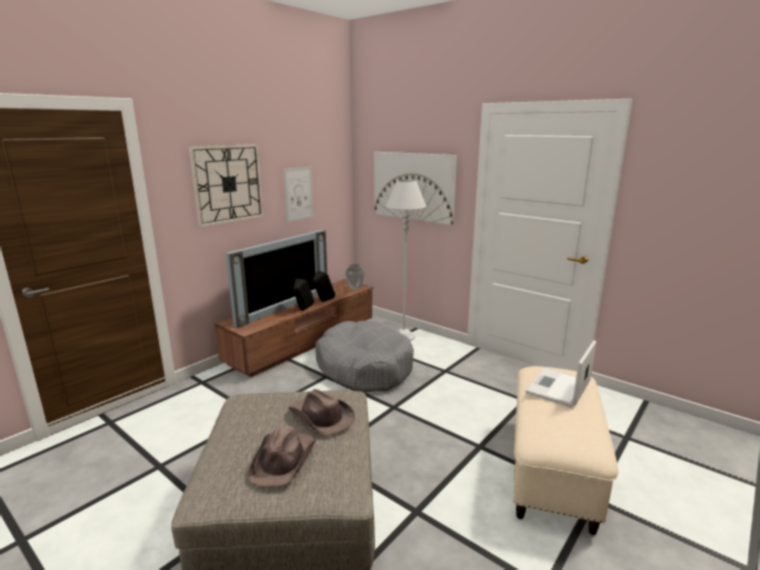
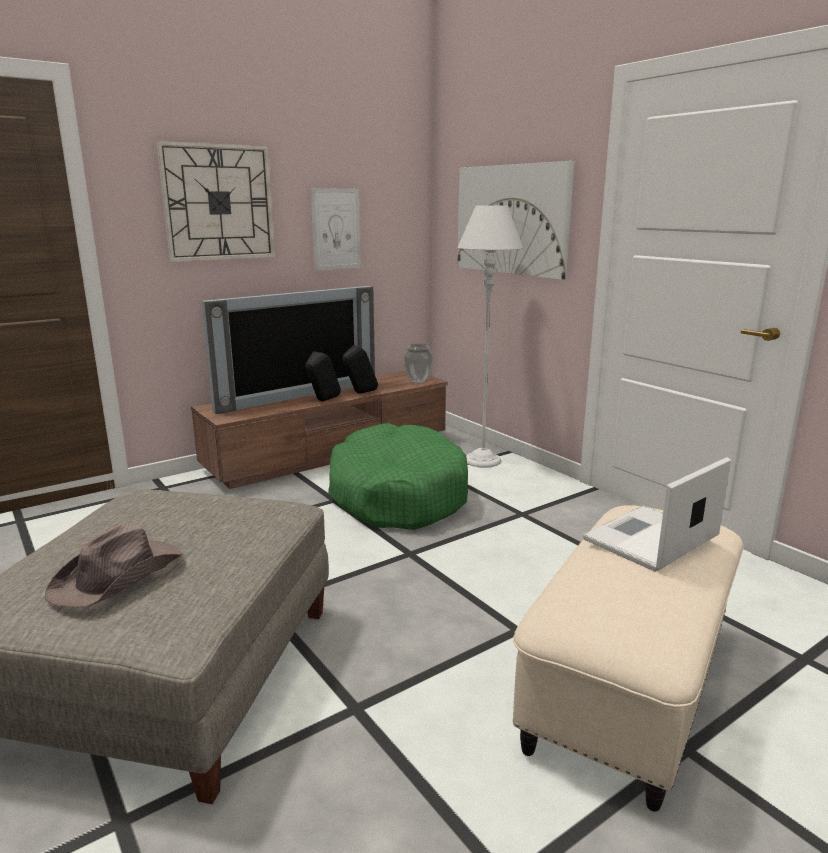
camera: 15 degrees right, 0 degrees up
brown hat [288,389,355,436] -> none
grey dog bed [316,321,414,392] -> green dog bed [328,423,468,530]

